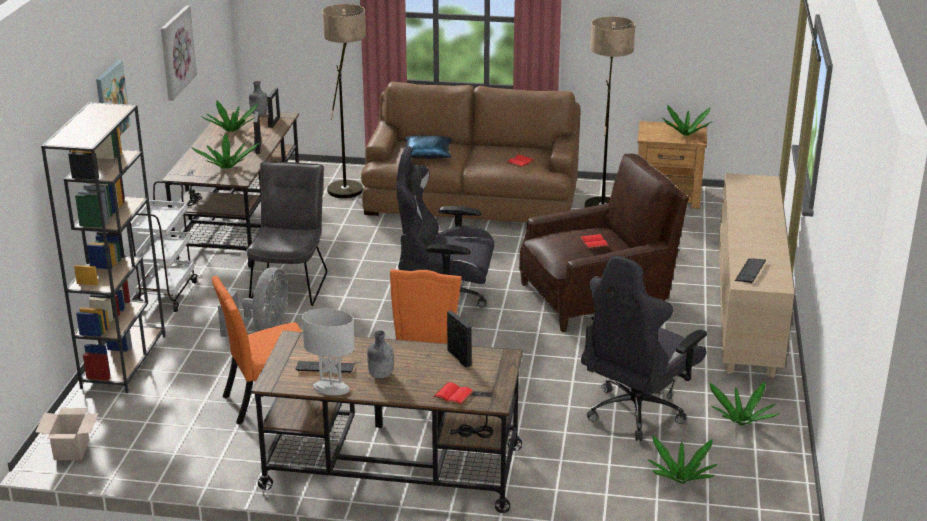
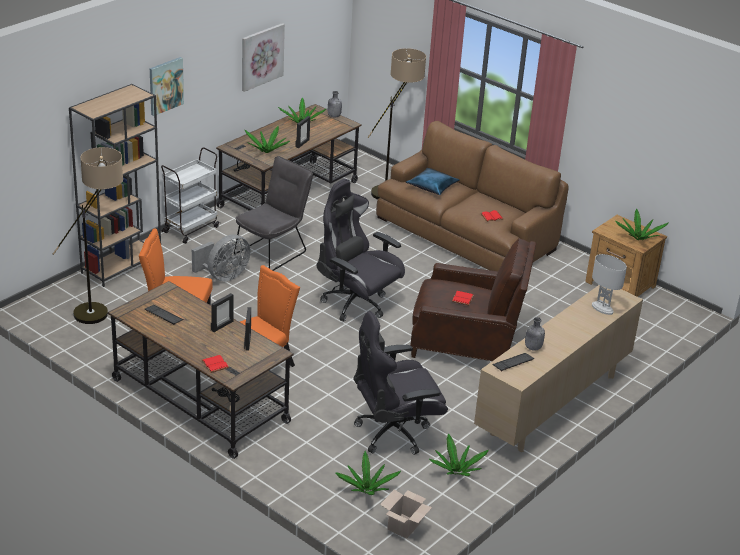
camera: 30 degrees right, 5 degrees up
cardboard box [35,408,99,460] -> cardboard box moved to [380,489,432,539]
picture frame [267,88,280,128] -> picture frame moved to [211,293,234,332]
white table lamp [302,309,354,395] -> white table lamp moved to [592,254,627,315]
grey bottle [367,331,394,378] -> grey bottle moved to [525,317,545,351]
floor lamp [584,16,636,208] -> floor lamp moved to [53,147,123,324]

